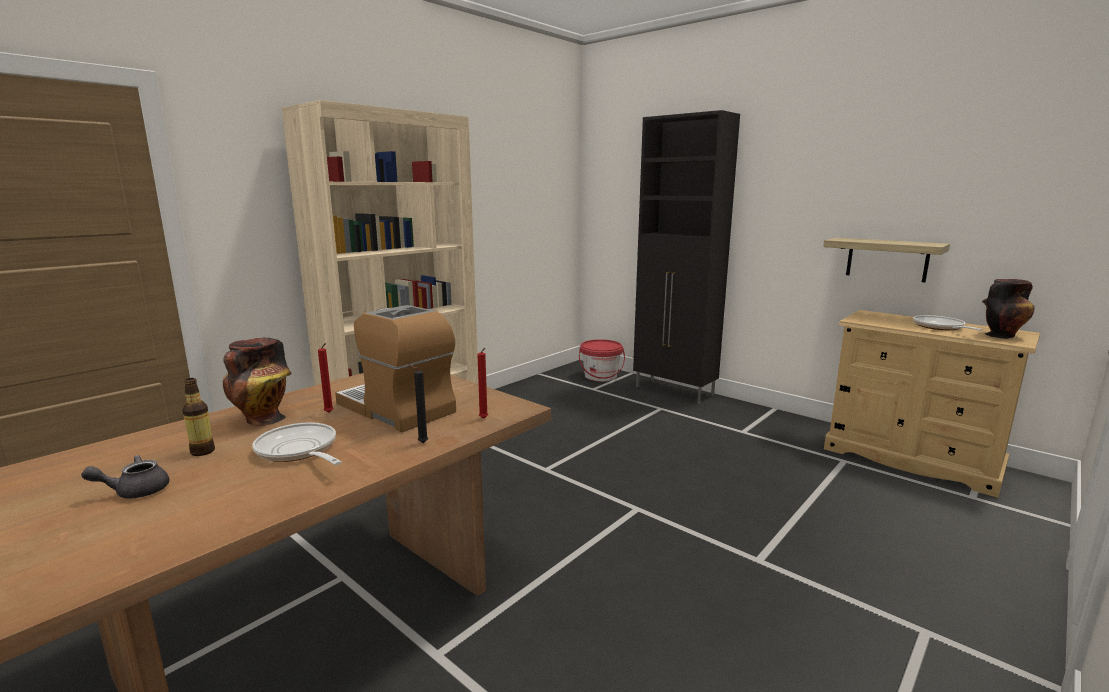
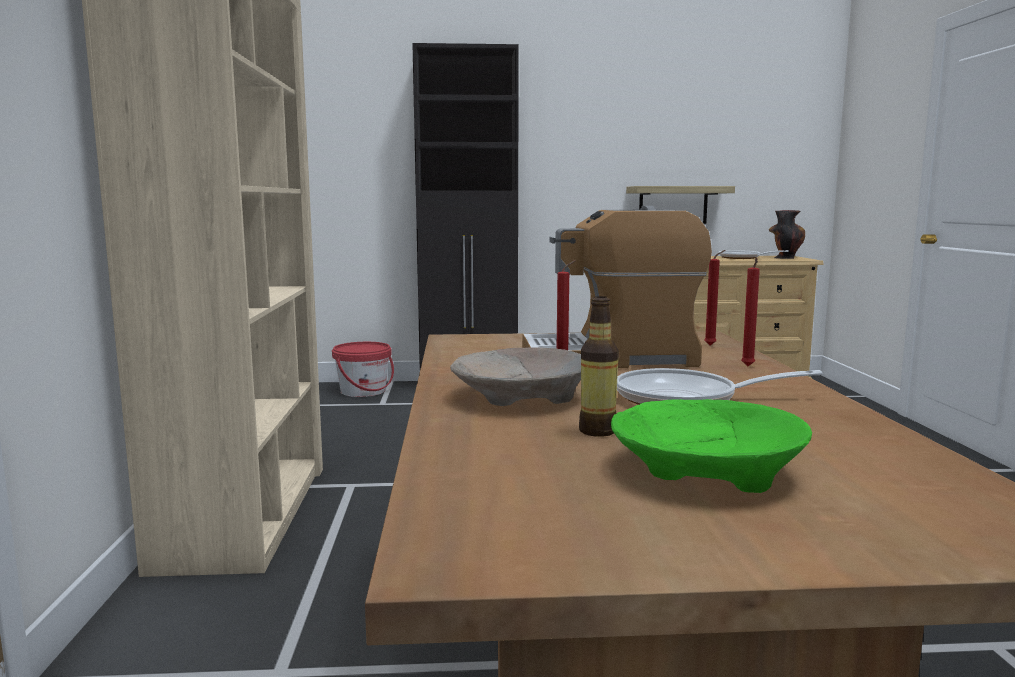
camera: 45 degrees left, 5 degrees down
grey teapot [81,455,169,499] -> green bowl [611,399,812,493]
vase [223,338,291,426] -> beige bowl [450,347,581,406]
black candle [409,365,428,443] -> red candle [741,258,760,366]

